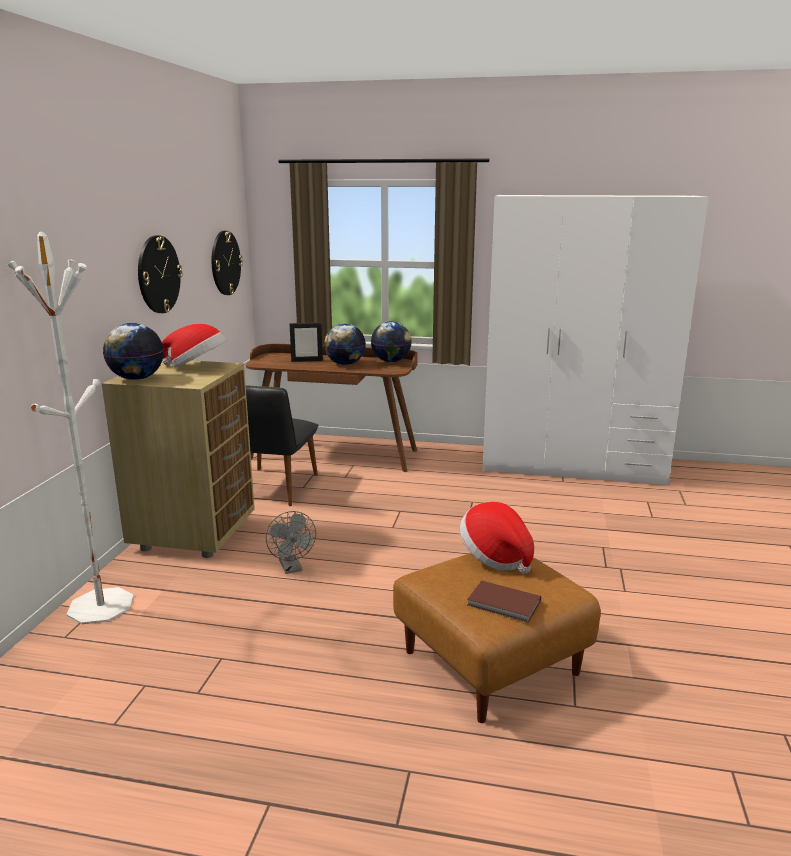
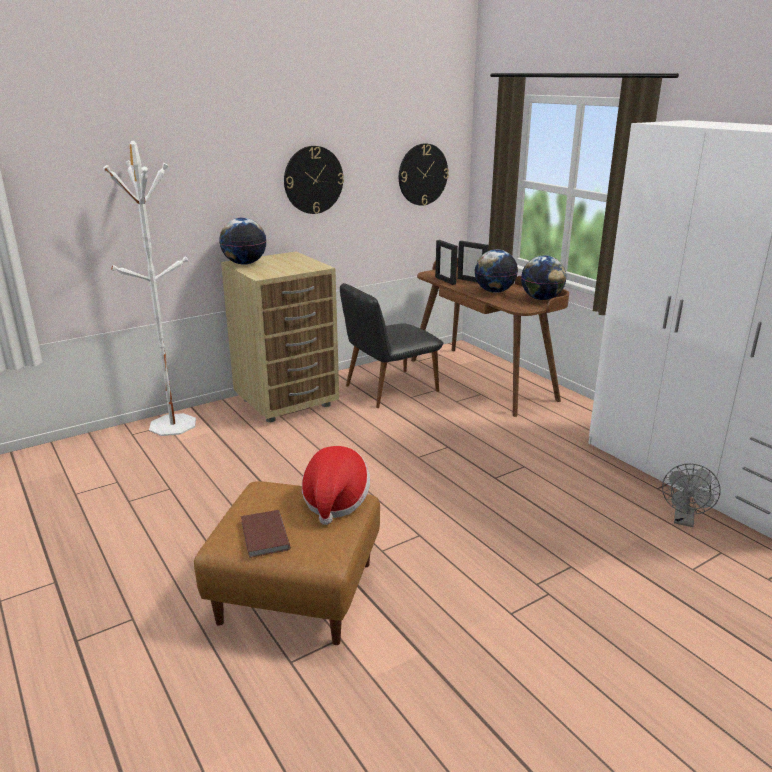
camera: 45 degrees right, 5 degrees up
hat [162,324,227,368] -> none
grey fan [266,511,316,574] -> grey fan moved to [662,464,721,527]
none -> picture frame [435,240,458,285]

